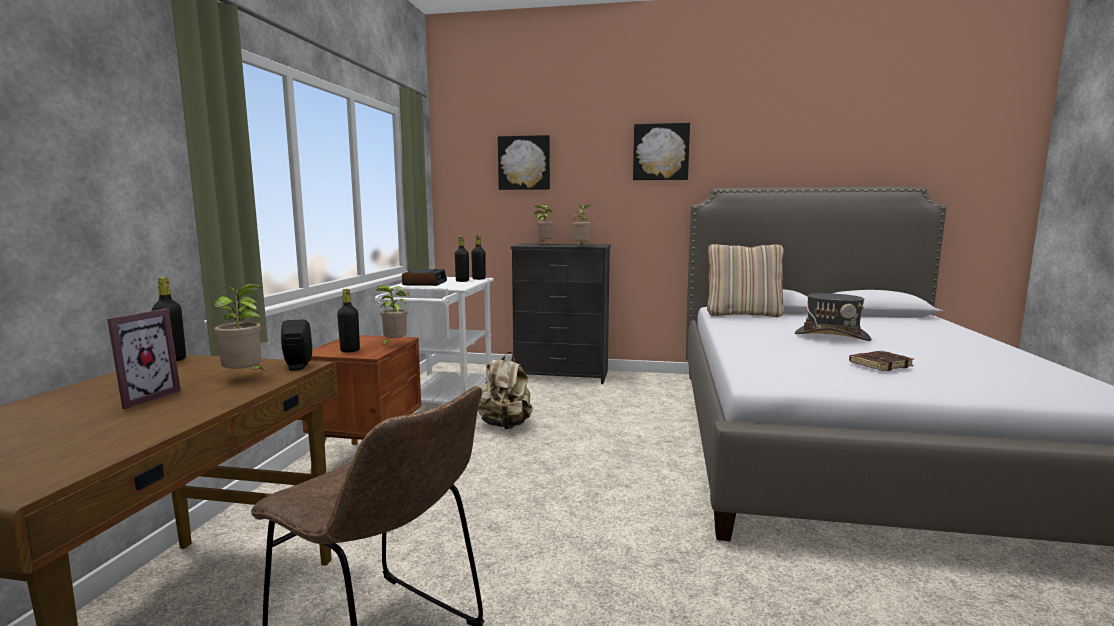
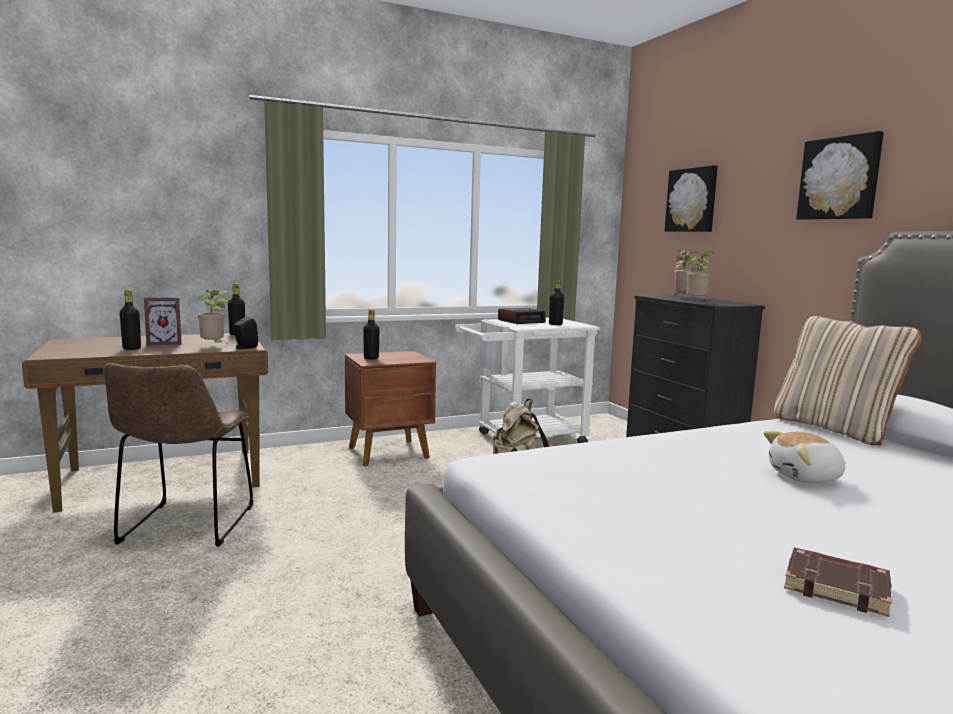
camera: 55 degrees right, 0 degrees up
potted plant [376,285,407,347] -> none
black bottle [471,235,486,280] -> black bottle moved to [120,289,141,350]
grey hat [795,293,872,341] -> plush toy [764,431,846,483]
brown book [849,351,914,371] -> brown book moved to [784,548,892,617]

